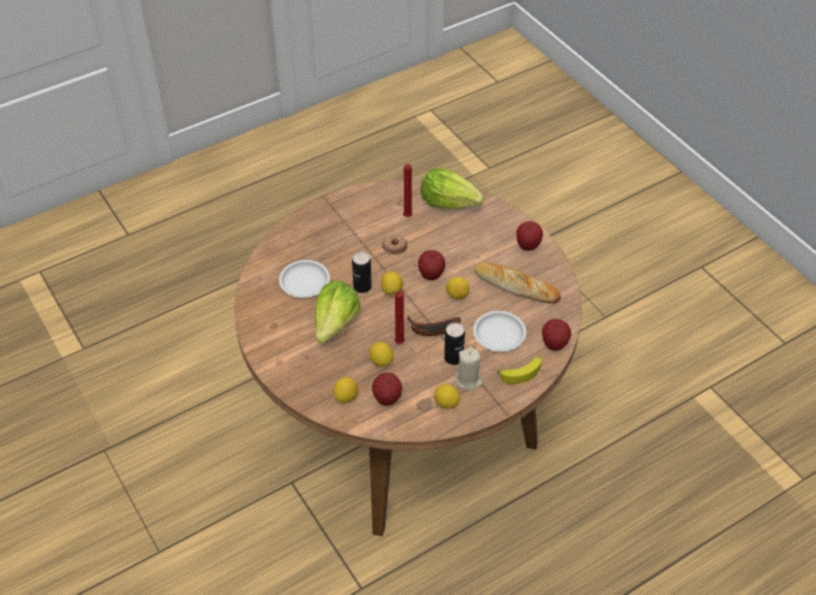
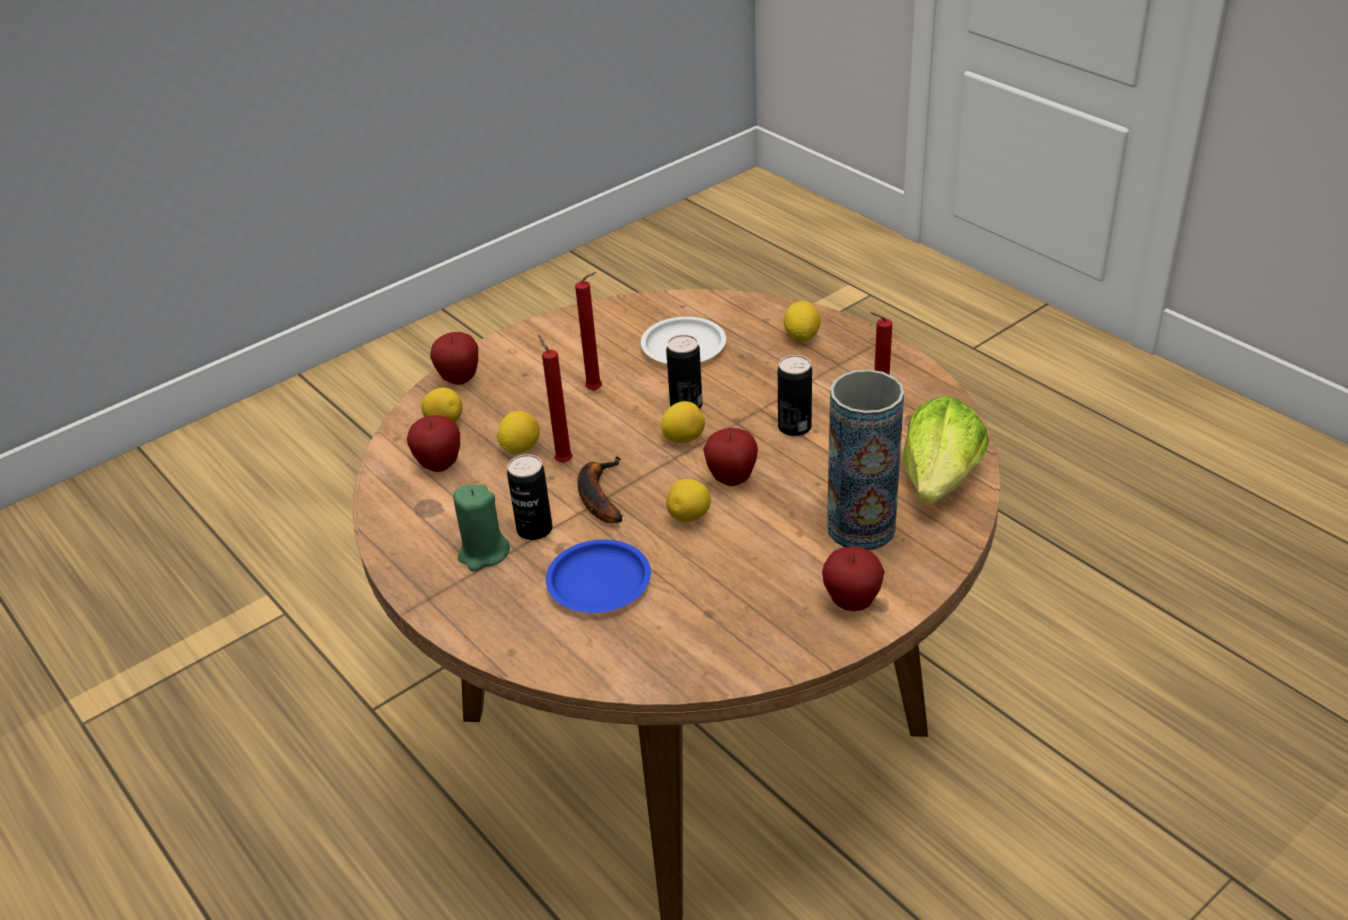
camera: 85 degrees right, 10 degrees down
lettuce [315,281,361,344] -> red candle [575,272,602,391]
donut [382,235,407,255] -> can [778,355,812,436]
lemon [434,384,461,409] -> lemon moved to [784,301,821,342]
beige candle [455,347,483,391] -> green candle [453,484,510,572]
white plate [473,311,526,352] -> blue plate [546,540,651,613]
bread [474,262,561,303] -> none
banana [497,356,542,384] -> none
apple [542,319,571,351] -> apple moved to [430,332,478,385]
none -> vase [827,370,904,550]

